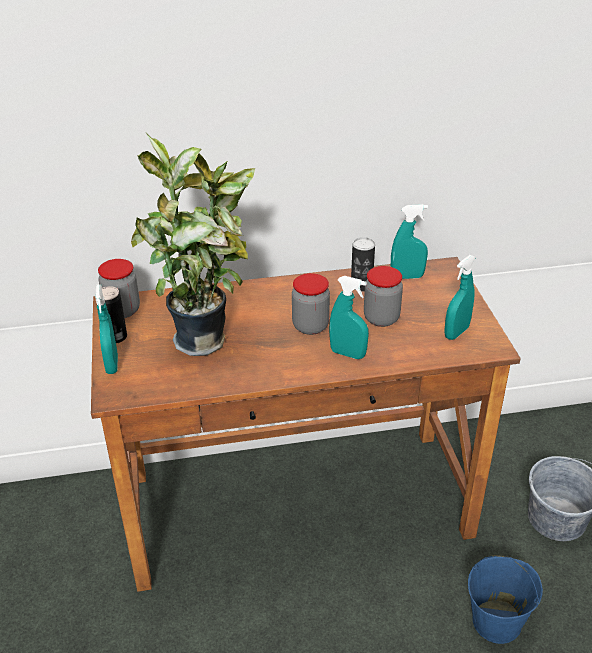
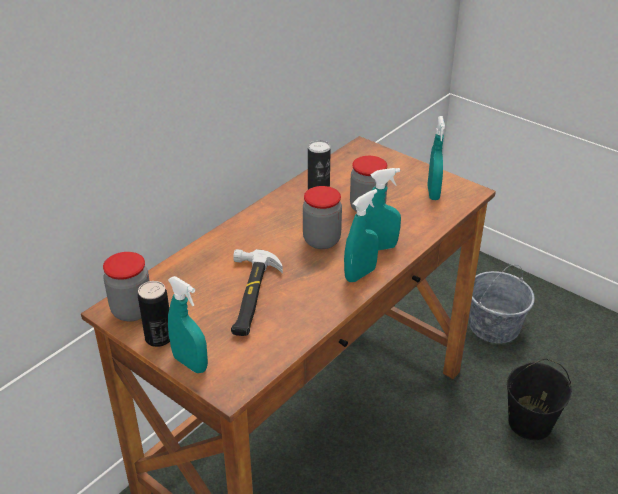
camera: 40 degrees left, 0 degrees up
potted plant [131,133,255,356] -> hammer [231,249,283,336]
turquoise spray bottle [391,204,428,279] -> turquoise spray bottle moved to [344,189,378,282]
blue bucket [468,556,543,644] -> black bucket [507,359,572,440]

